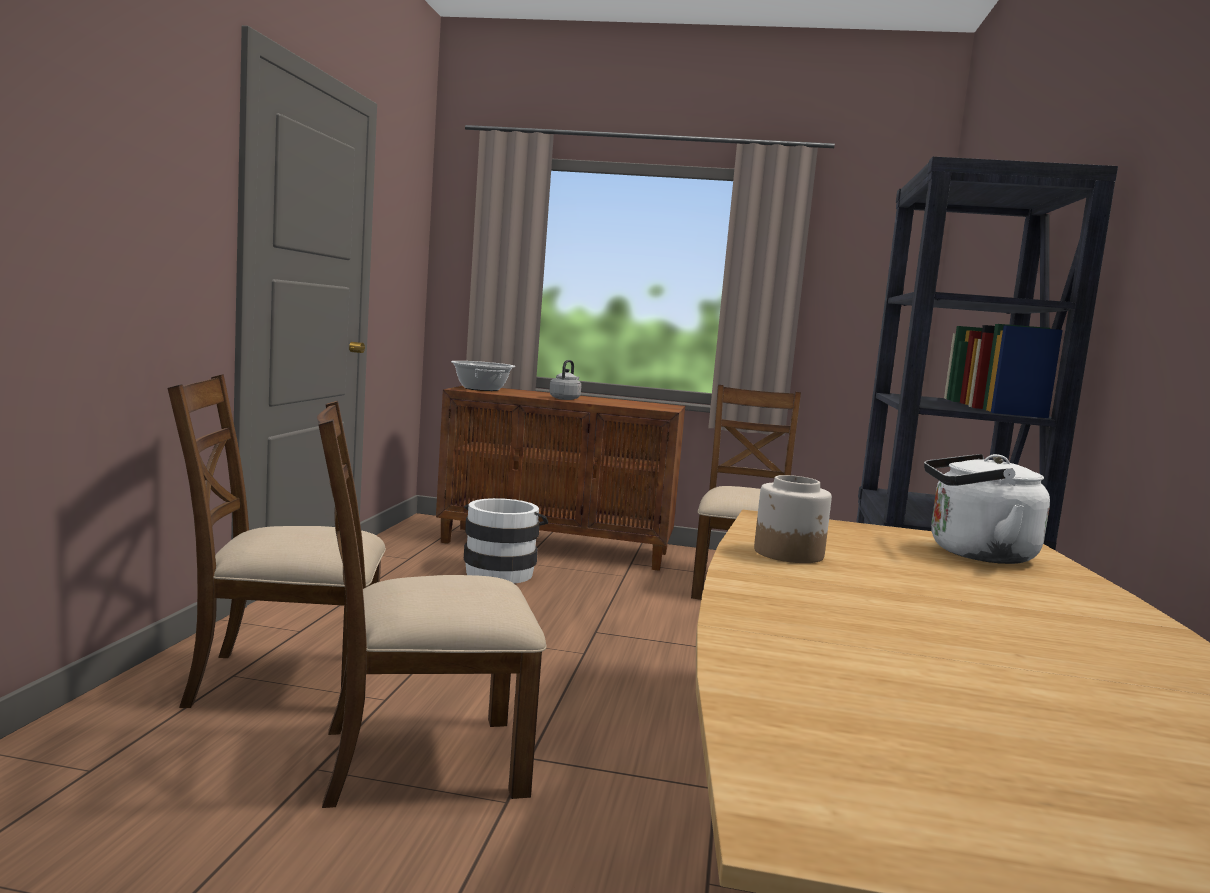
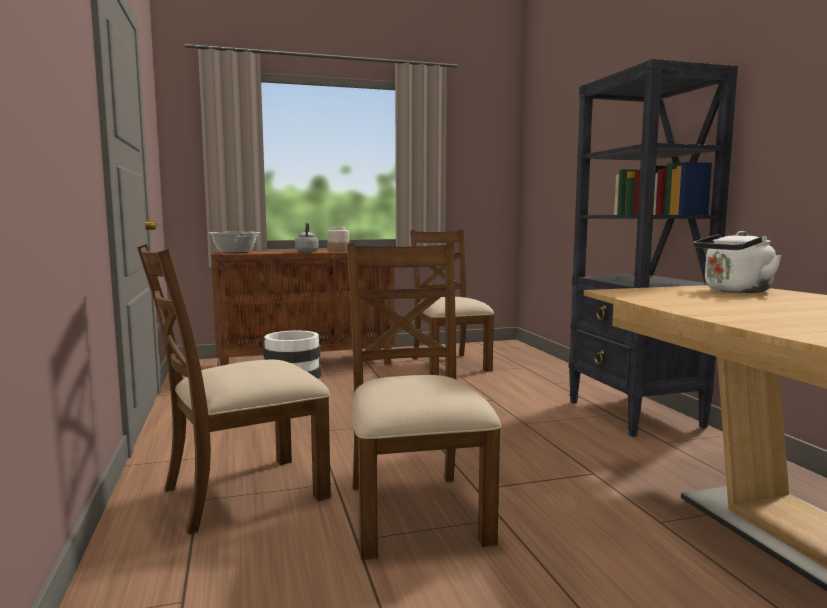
camera: 25 degrees left, 0 degrees up
brown chair [317,401,547,808] -> brown chair turned 120 degrees clockwise [347,243,501,560]
jar [754,475,832,563] -> jar moved to [327,227,349,252]

